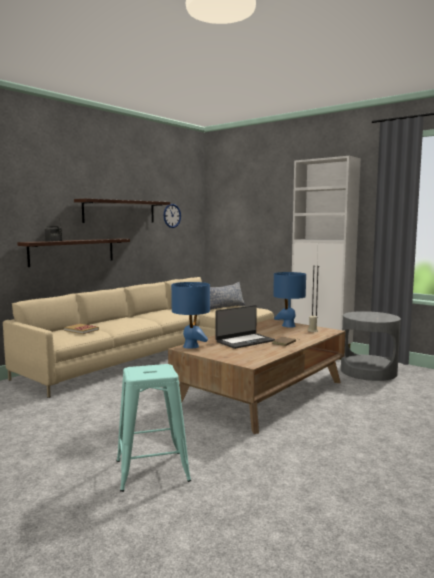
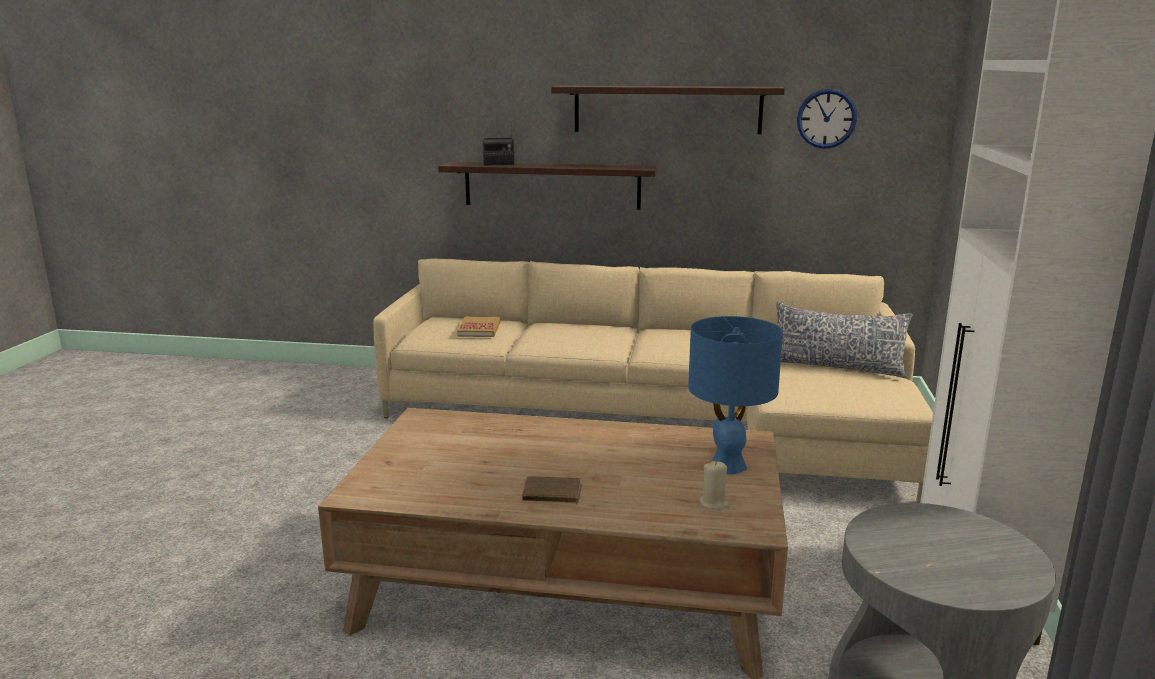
camera: 60 degrees right, 10 degrees up
turquoise stool [117,364,191,492] -> none
blue table lamp [171,282,210,349] -> none
laptop [216,305,275,349] -> none

